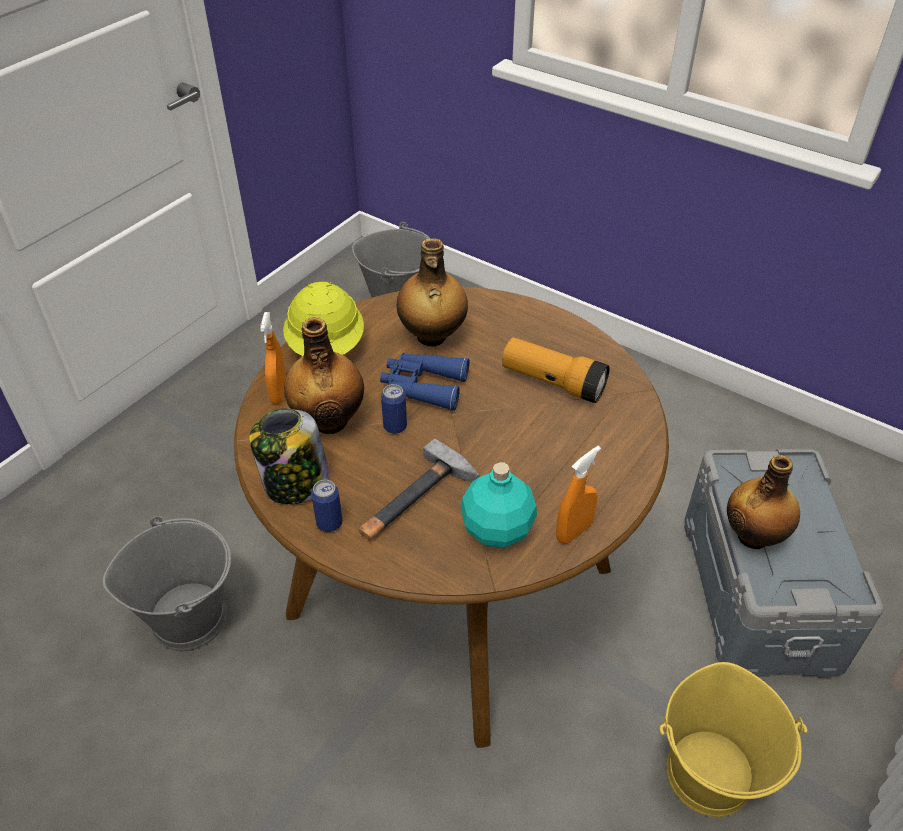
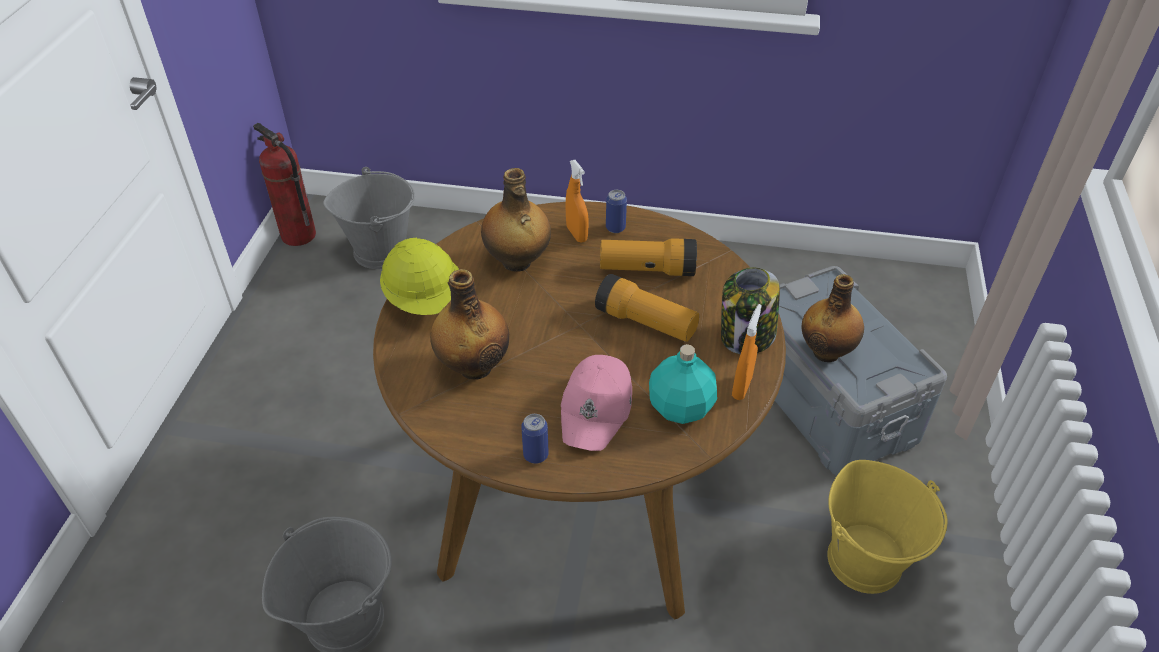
camera: 25 degrees left, 0 degrees up
jar [249,408,330,504] -> jar moved to [721,267,780,354]
orange spray bottle [260,312,286,404] -> orange spray bottle moved to [566,160,589,242]
hammer [359,439,479,540] -> pink cap [561,355,632,451]
blue binoculars [380,353,470,411] -> none
can [381,384,407,434] -> can moved to [606,190,627,233]
none -> fire extinguisher [253,123,316,246]
none -> flashlight [595,274,699,342]

